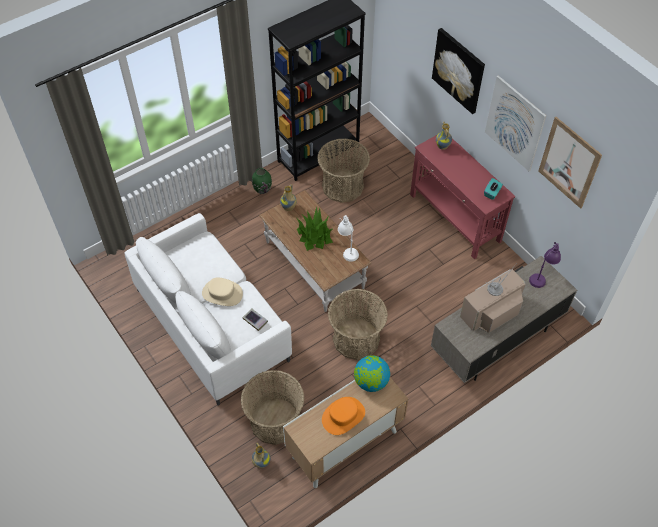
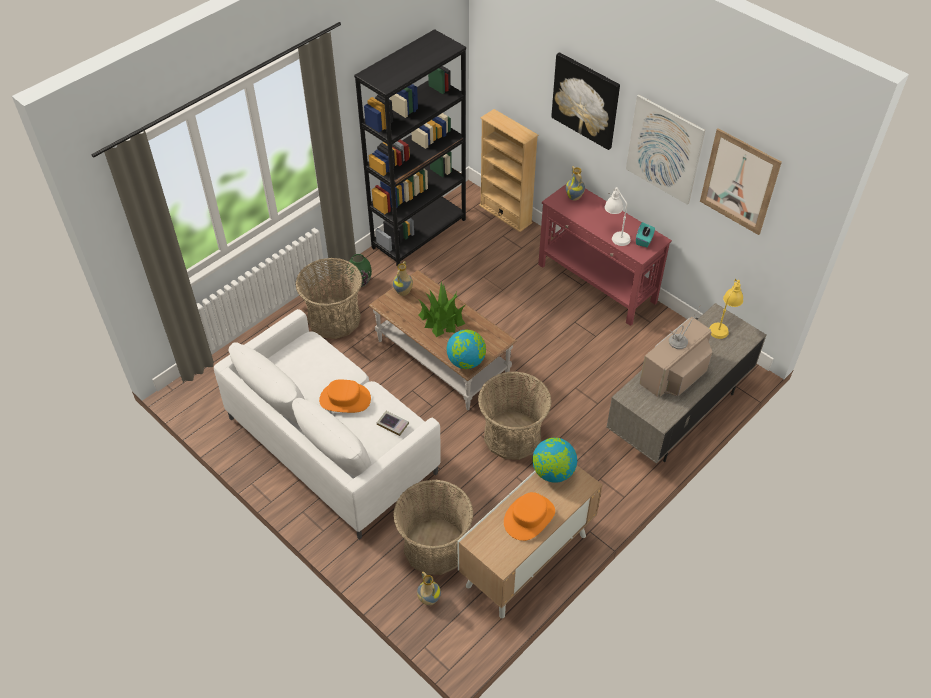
camera: 10 degrees left, 5 degrees down
beige hat [202,277,243,306] -> orange hat [319,379,371,413]
basket [318,138,370,203] -> basket moved to [296,258,362,339]
white table lamp [338,215,359,262] -> white table lamp moved to [605,187,631,246]
purple table lamp [529,242,561,288] -> yellow table lamp [709,279,743,339]
none -> globe [447,329,486,369]
none -> beige bookcase [479,109,538,232]

